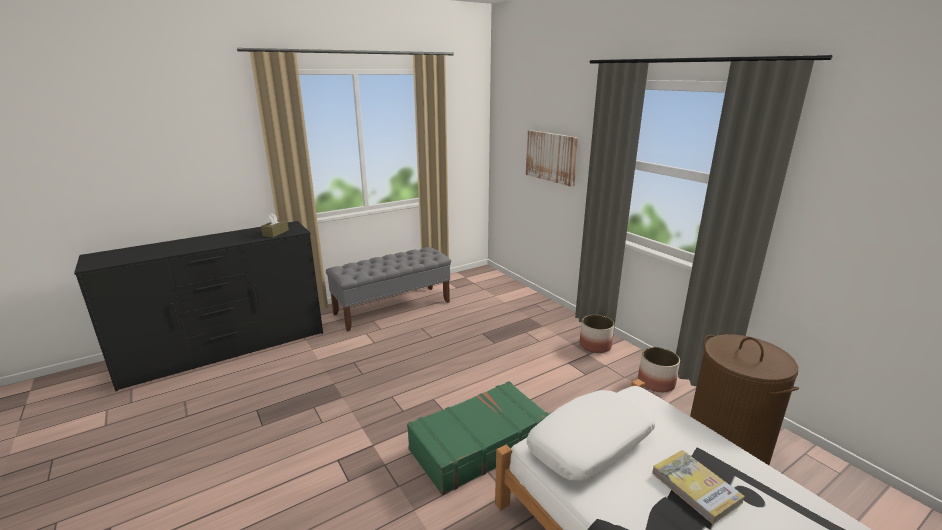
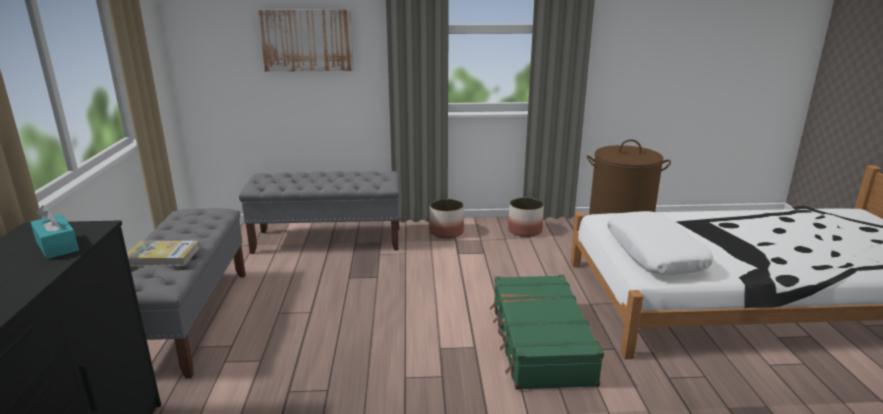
camera: 60 degrees left, 0 degrees up
brown tissue box [261,213,289,237] -> turquoise tissue box [31,205,79,259]
book [652,450,745,524] -> book moved to [127,241,200,266]
none -> grey bench [239,171,400,254]

